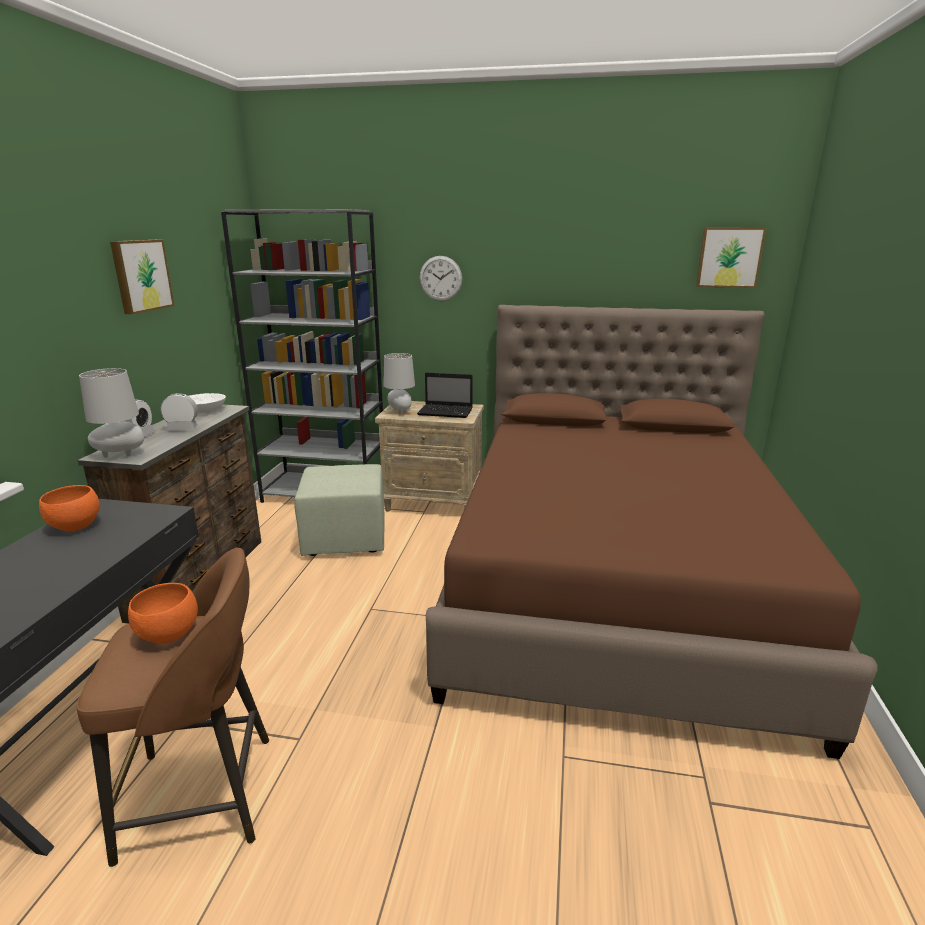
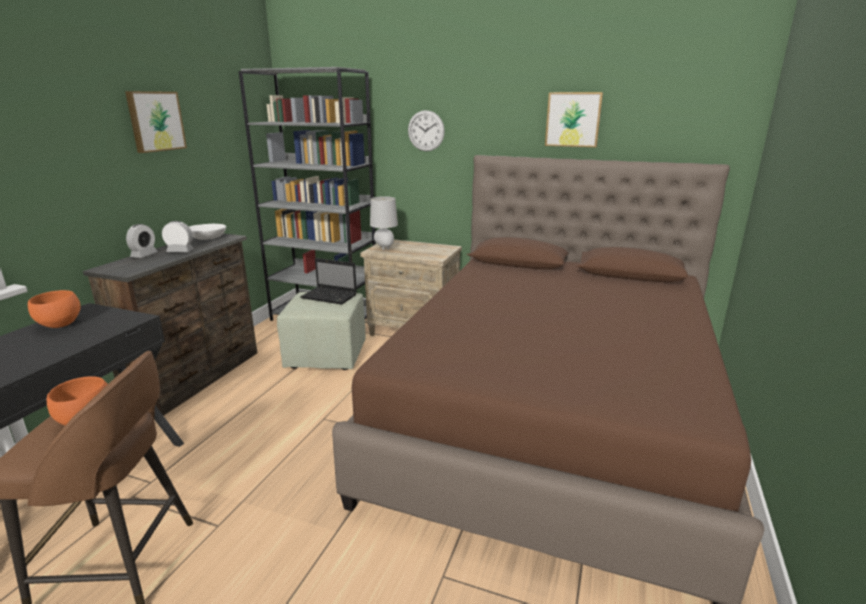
camera: 10 degrees right, 0 degrees up
grey table lamp [79,368,144,458] -> none
laptop [417,373,473,418] -> laptop moved to [300,258,357,305]
picture [696,228,766,288] -> picture moved to [545,92,603,147]

